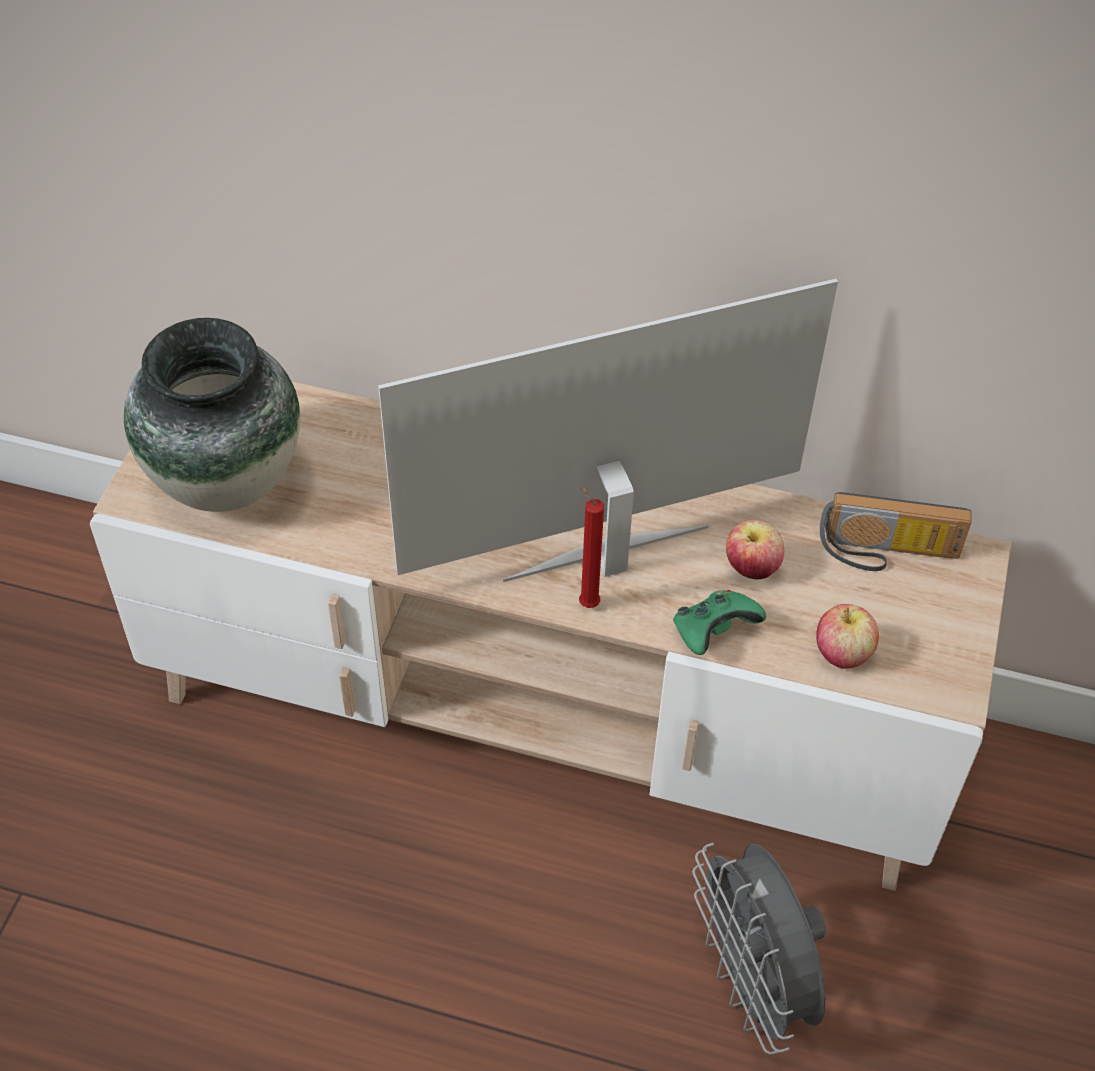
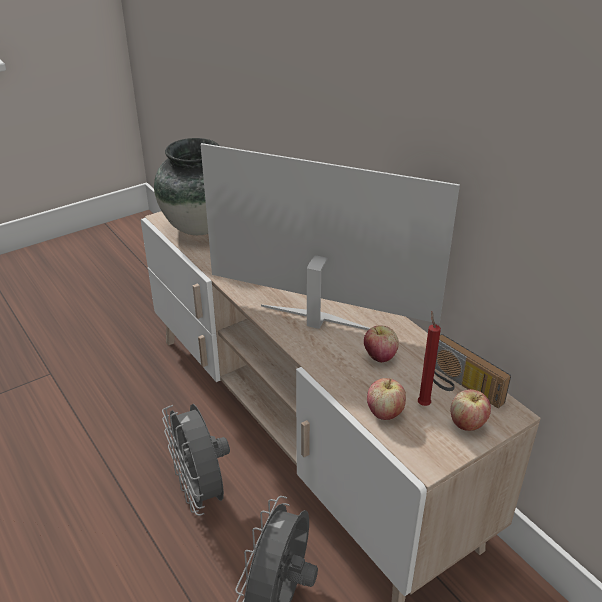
camera: 40 degrees right, 15 degrees down
red candle [579,484,604,608] -> red candle moved to [418,311,441,406]
green game controller [673,590,766,655] -> none
none -> grey fan [162,404,230,516]
none -> apple [451,389,491,431]

